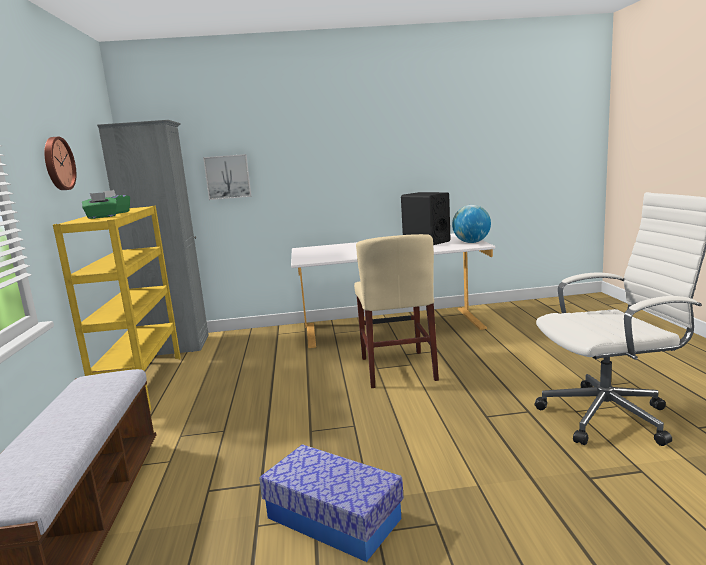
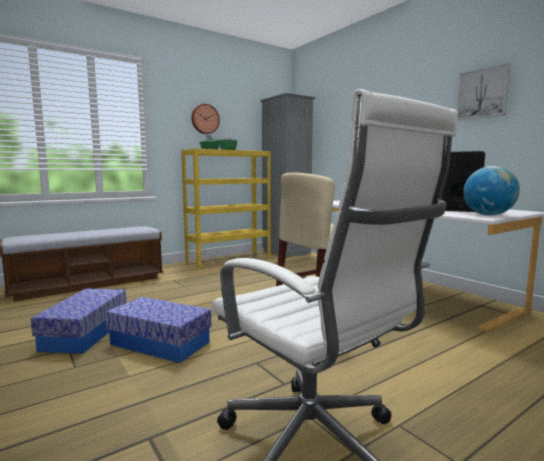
camera: 60 degrees right, 5 degrees down
picture [203,154,251,200] -> picture moved to [457,63,511,120]
none -> storage box [105,297,212,363]

